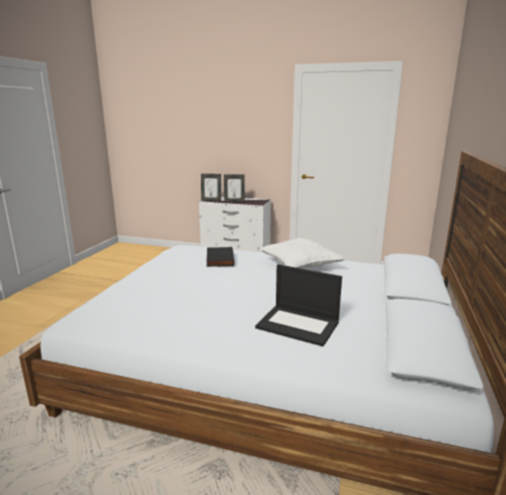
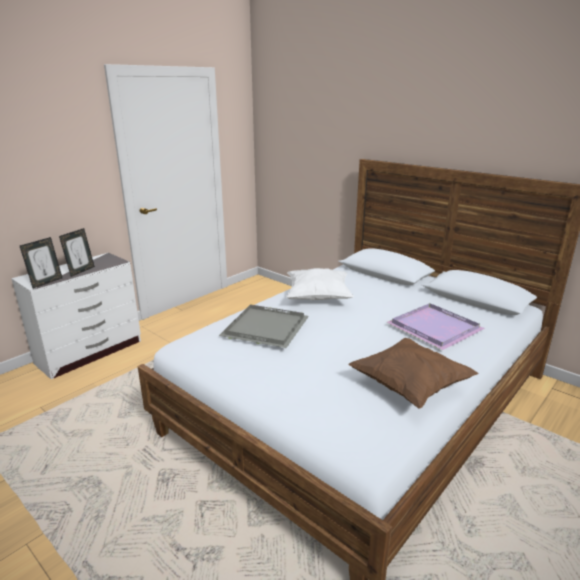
camera: 65 degrees left, 5 degrees up
black book [206,247,235,267] -> grey tray [219,304,309,348]
laptop [255,264,342,346] -> purple tray [386,303,485,350]
none -> brown pillow [348,338,478,409]

